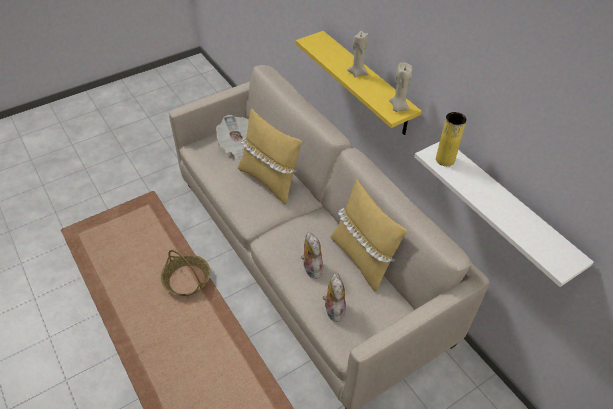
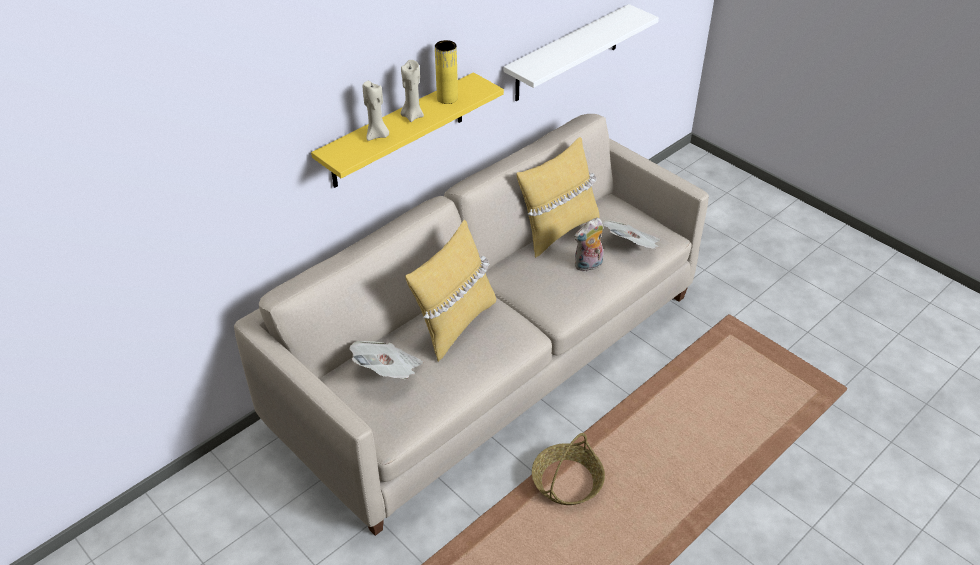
camera: 100 degrees left, 5 degrees down
plush toy [323,272,346,322] -> newspaper [603,220,661,249]
beige candle [389,62,412,112] -> beige candle moved to [363,81,389,141]
yellow vase [436,112,467,166] -> yellow vase moved to [435,40,458,104]

